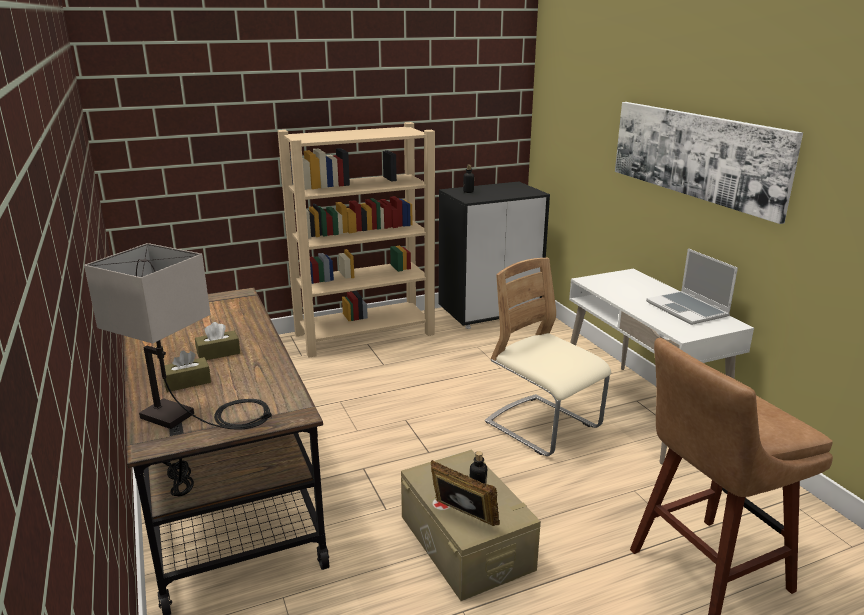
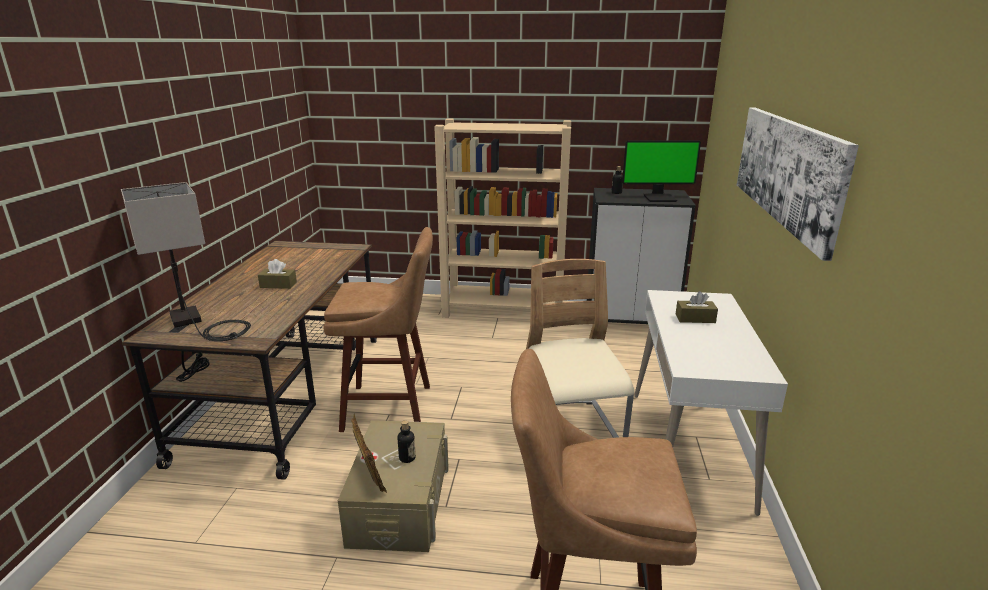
camera: 30 degrees right, 0 degrees up
brown tissue box [163,350,211,392] -> brown tissue box moved to [676,291,718,323]
laptop [646,248,738,325] -> none
none -> brown stool [324,227,433,432]
none -> monitor [622,141,701,202]

